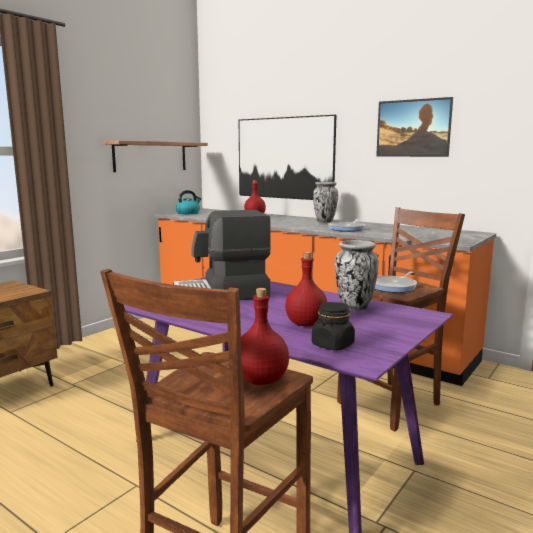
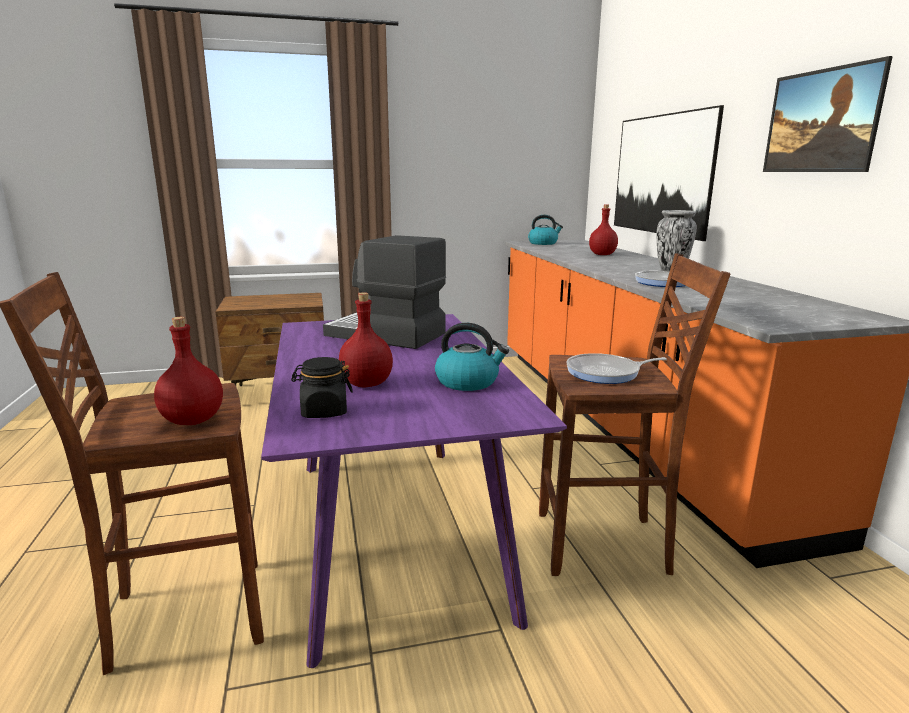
camera: 40 degrees right, 5 degrees up
shelf [102,141,208,172] -> none
vase [335,240,379,311] -> kettle [435,323,509,391]

